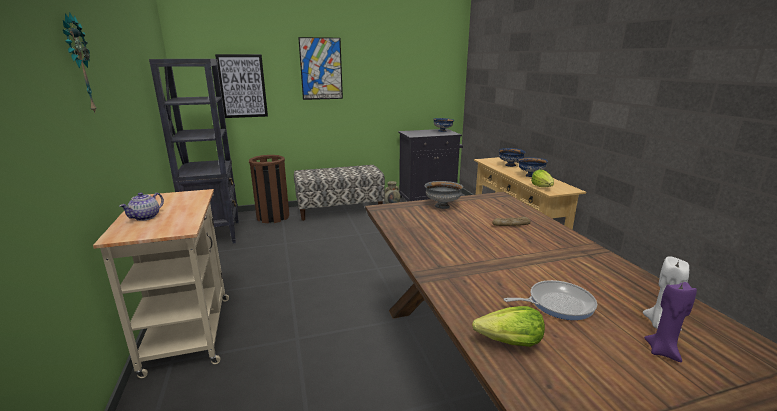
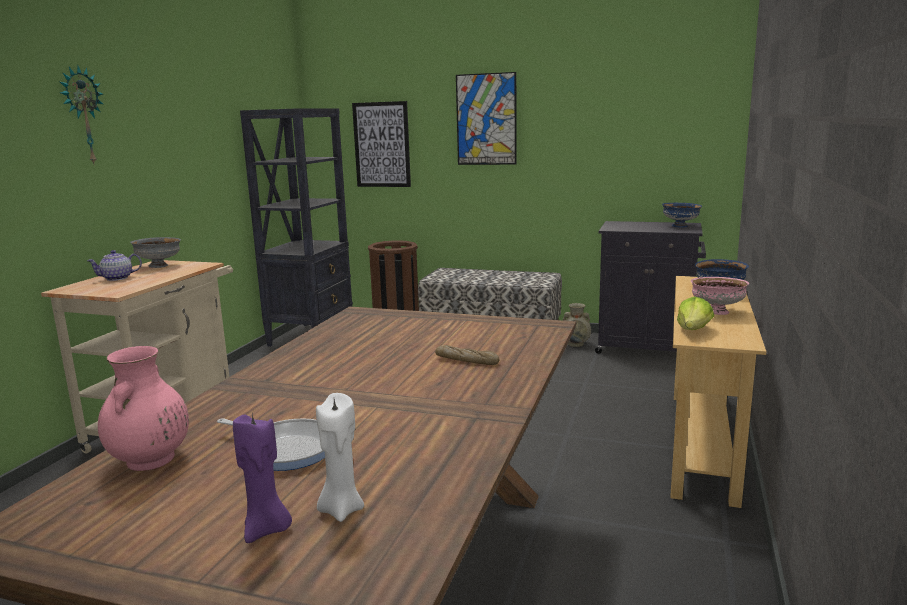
camera: 35 degrees right, 5 degrees down
grey bowl [425,181,463,209] -> grey bowl moved to [130,237,181,268]
lettuce [472,306,545,347] -> pink vase [98,346,189,471]
blue bowl [518,157,548,177] -> pink bowl [691,277,749,315]

